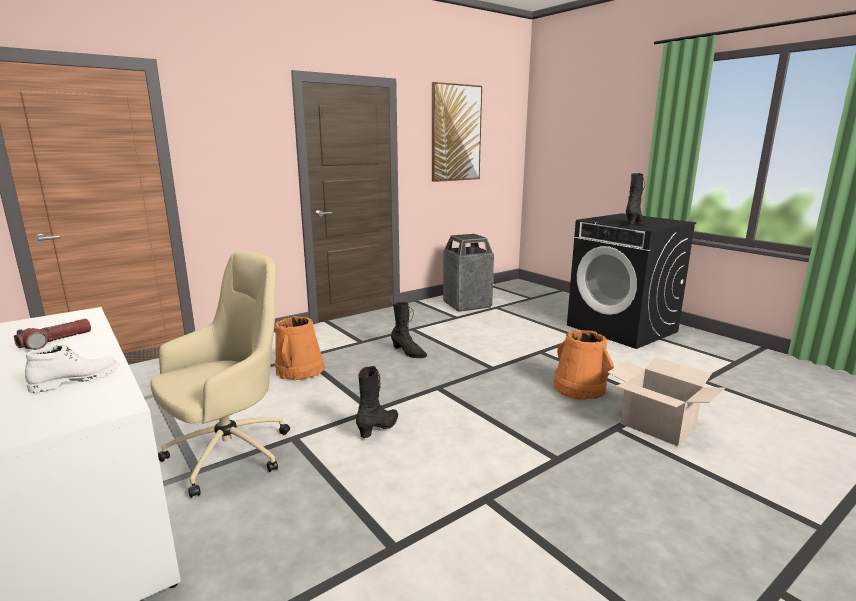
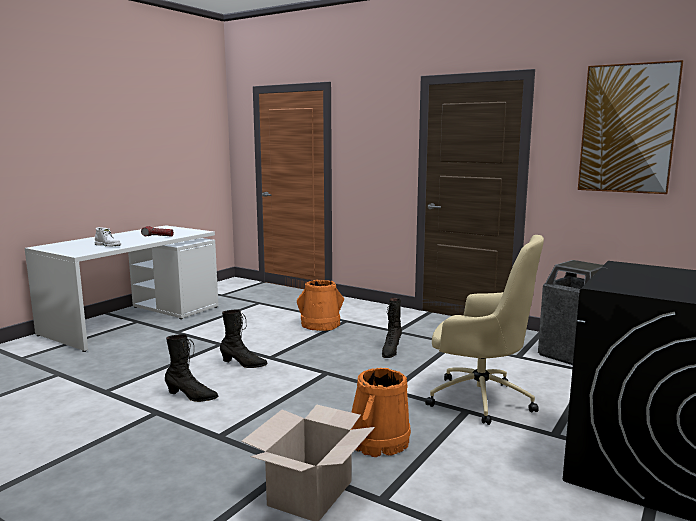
camera: 70 degrees right, 5 degrees down
beige office chair [150,251,290,498] -> beige office chair moved to [425,235,544,425]
black boot [626,173,645,224] -> black boot moved to [165,334,218,402]

